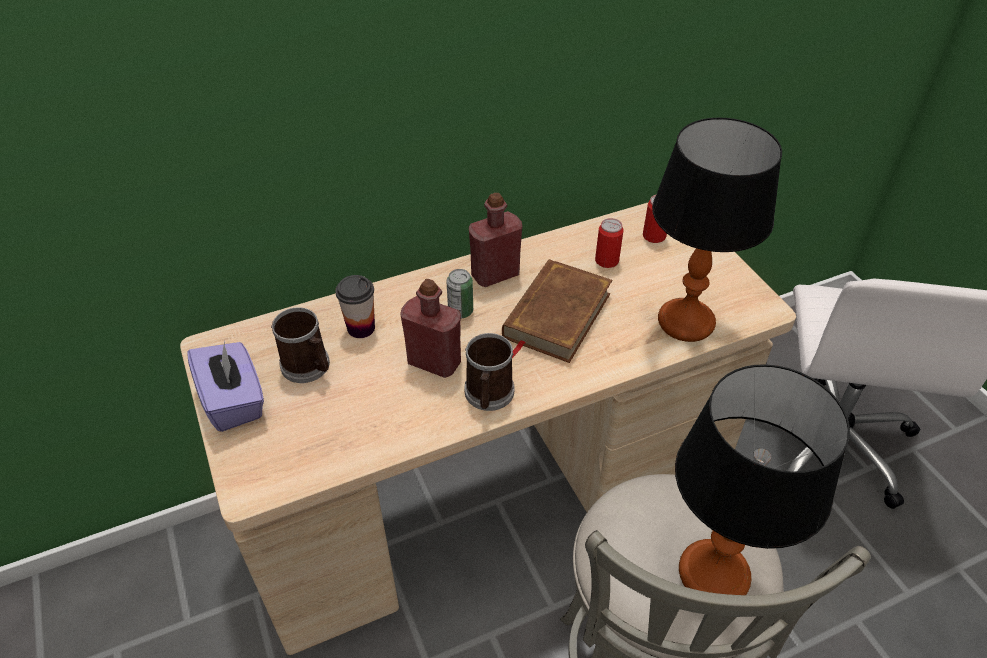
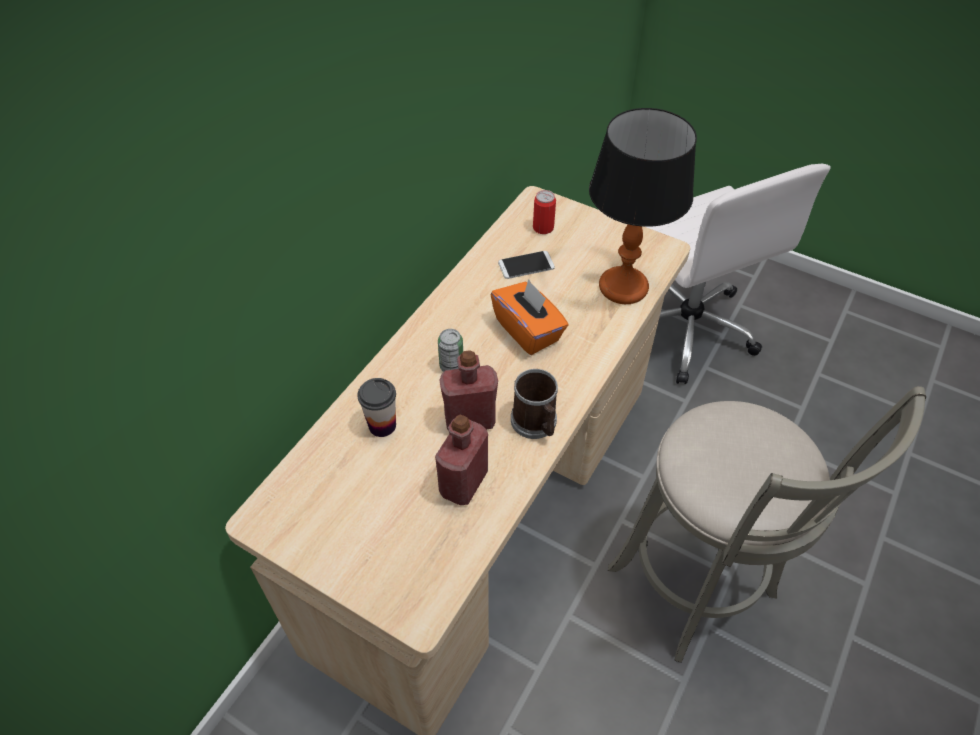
camera: 35 degrees left, 5 degrees up
purple tissue box [187,340,264,432] -> none
mug [271,307,330,383] -> none
red bottle [469,193,522,287] -> red bottle moved to [435,414,488,505]
brown book [502,259,612,363] -> orange tissue box [491,280,568,355]
can [595,218,623,268] -> phone [498,251,555,279]
table lamp [675,364,850,595] -> none

